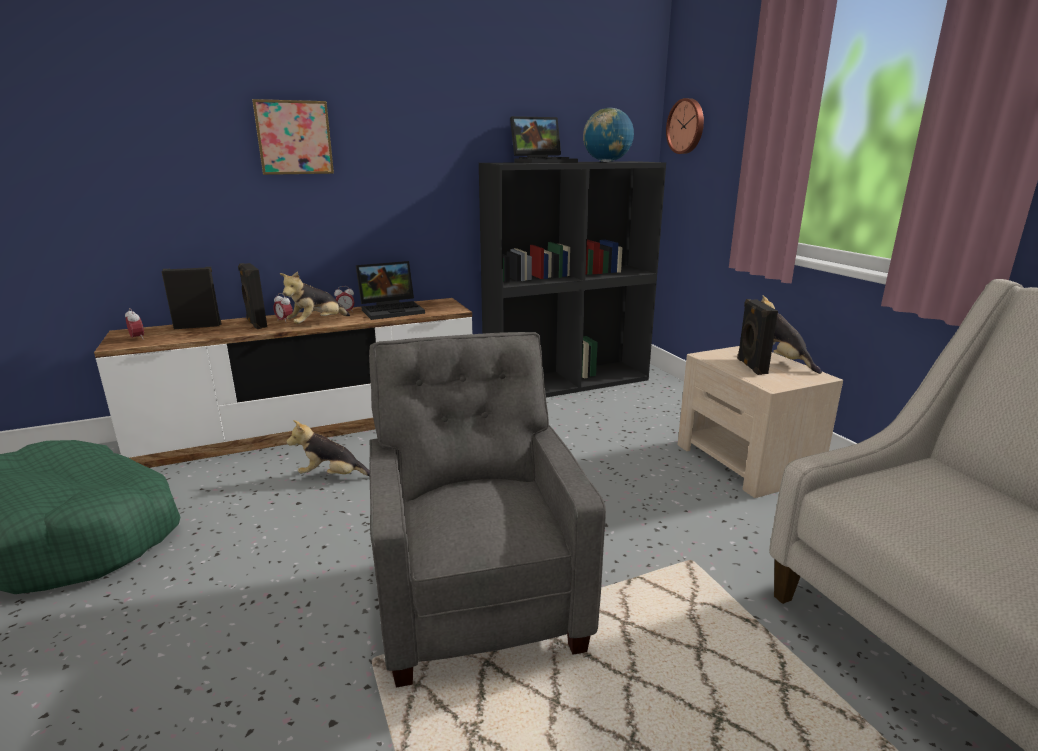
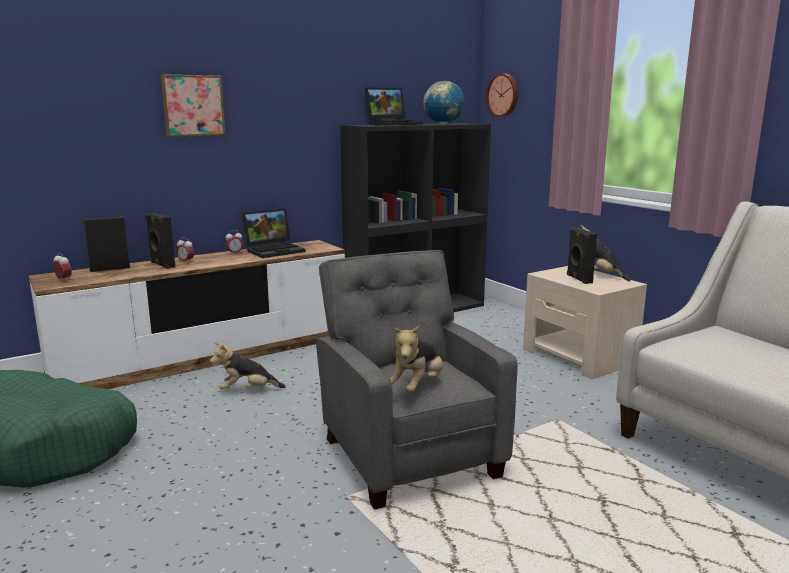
camera: 10 degrees left, 5 degrees down
plush toy [280,271,350,324] -> plush toy moved to [389,325,443,392]

